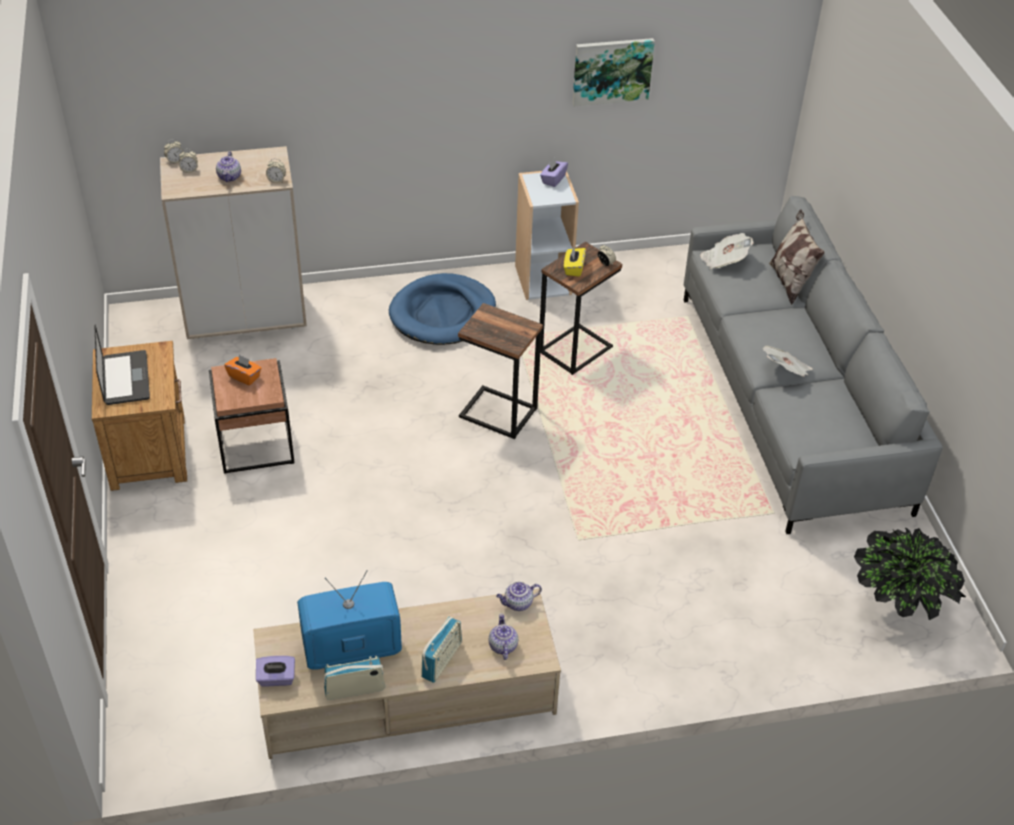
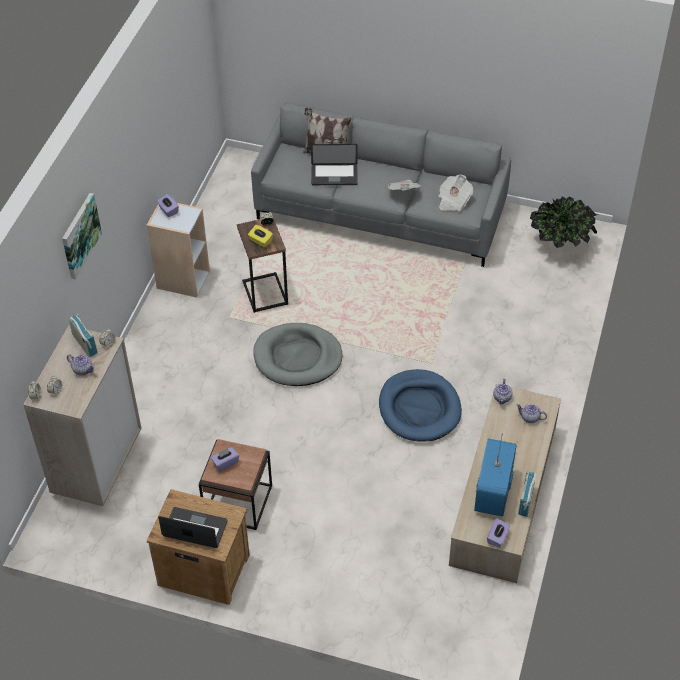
camera: 60 degrees left, 5 degrees up
orange tissue box [224,354,261,385] -> purple tissue box [211,447,239,472]
blue dog bed [389,273,496,345] -> blue dog bed moved to [379,369,462,441]
radio [421,616,462,683] -> radio moved to [69,314,98,357]
side table [458,303,543,439] -> grey dog bed [253,323,342,386]
picture [573,38,655,106] -> picture moved to [62,193,102,279]
newspaper [700,233,753,269] -> newspaper moved to [439,174,473,211]
none -> laptop [311,144,358,185]

